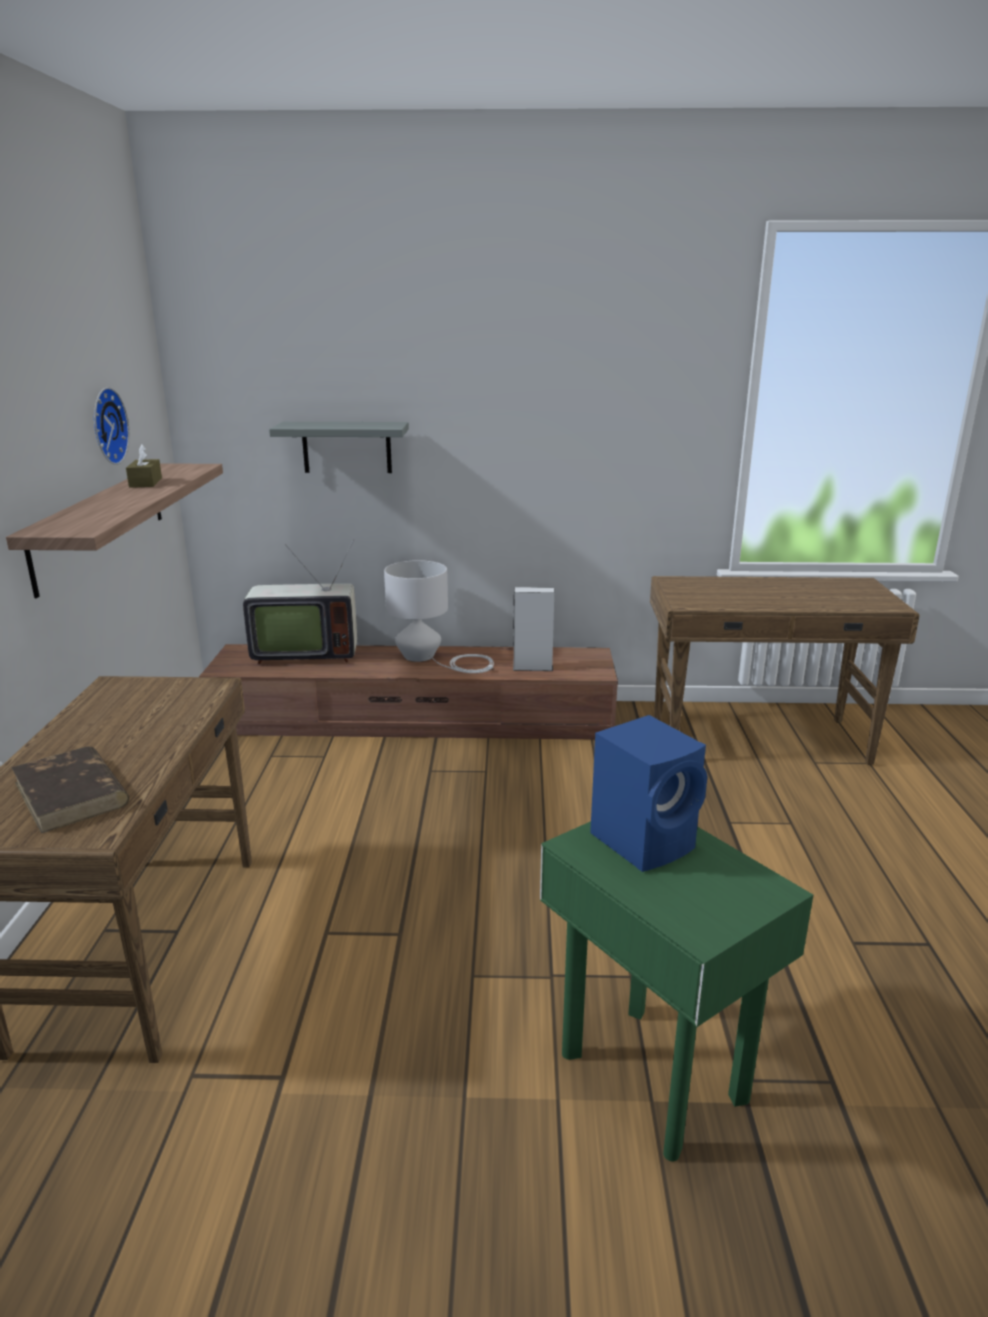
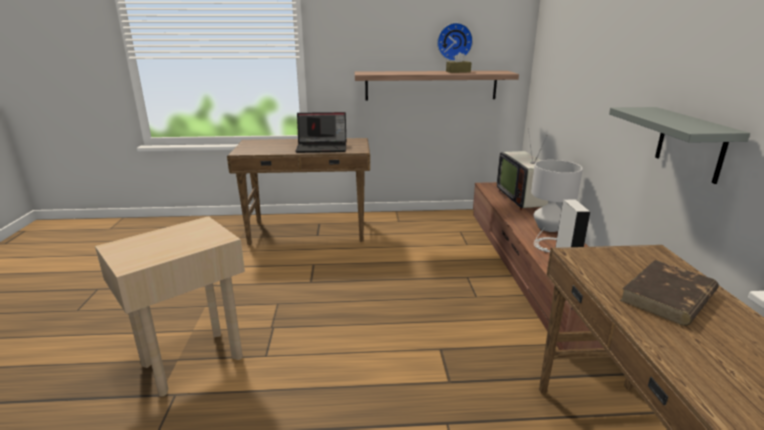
camera: 85 degrees right, 0 degrees up
brown book [11,746,129,834] -> brown book moved to [619,260,719,326]
grey shelf [269,422,409,473] -> grey shelf moved to [609,107,750,184]
green side table [540,821,813,1161] -> beige side table [95,216,245,397]
blue speaker [590,715,708,872] -> none
none -> laptop [295,112,346,153]

